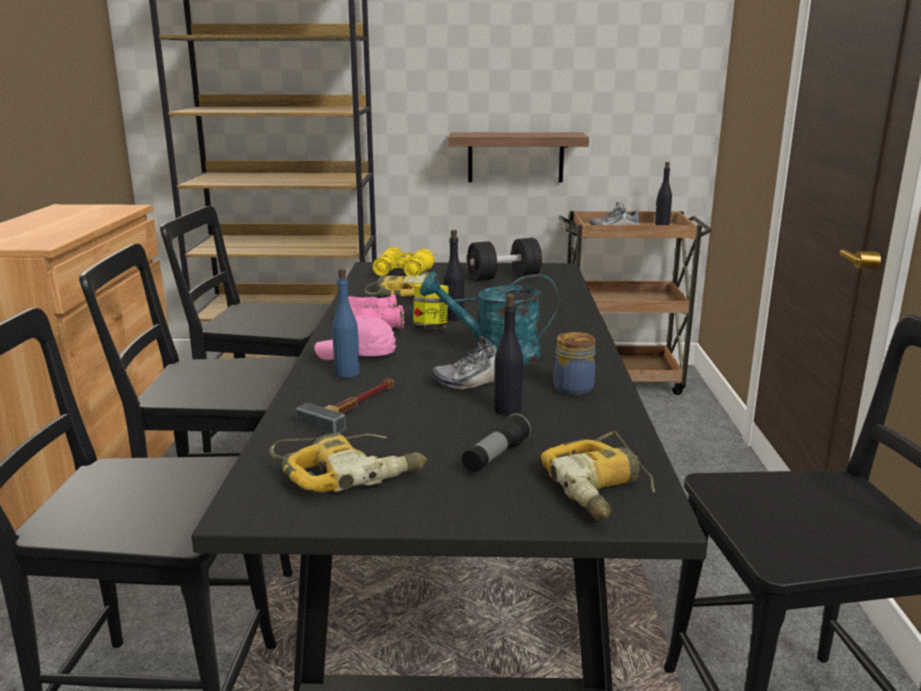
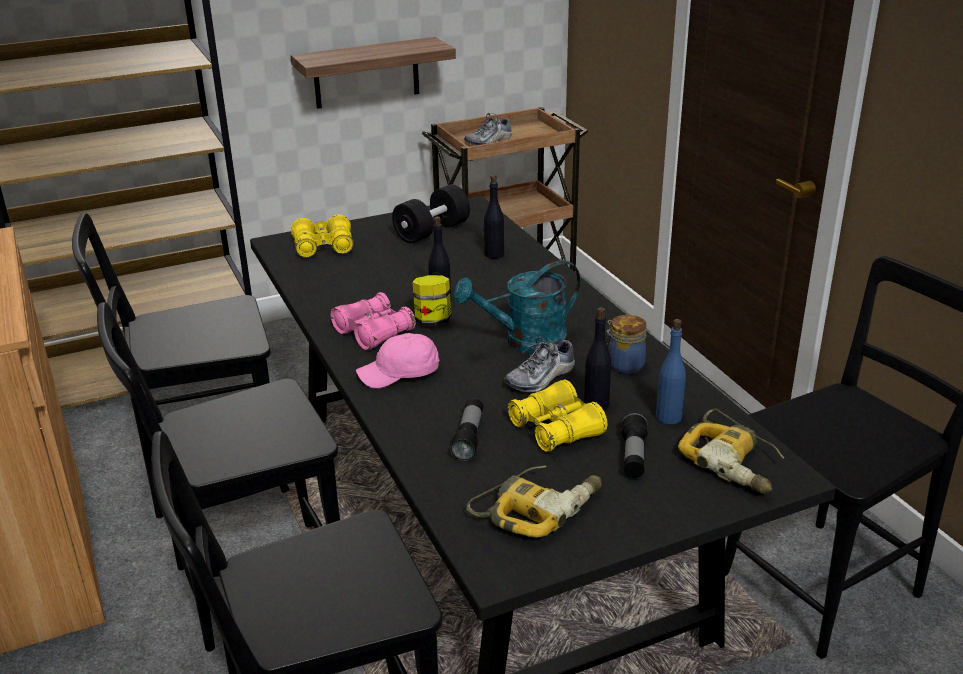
camera: 25 degrees left, 10 degrees up
hammer [296,378,394,434] -> flashlight [450,399,483,461]
blue bottle [332,269,360,378] -> blue bottle moved to [656,319,686,424]
power drill [365,271,430,297] -> none
black bottle [655,162,672,225] -> black bottle moved to [483,175,504,259]
none -> yellow binoculars [507,380,607,452]

